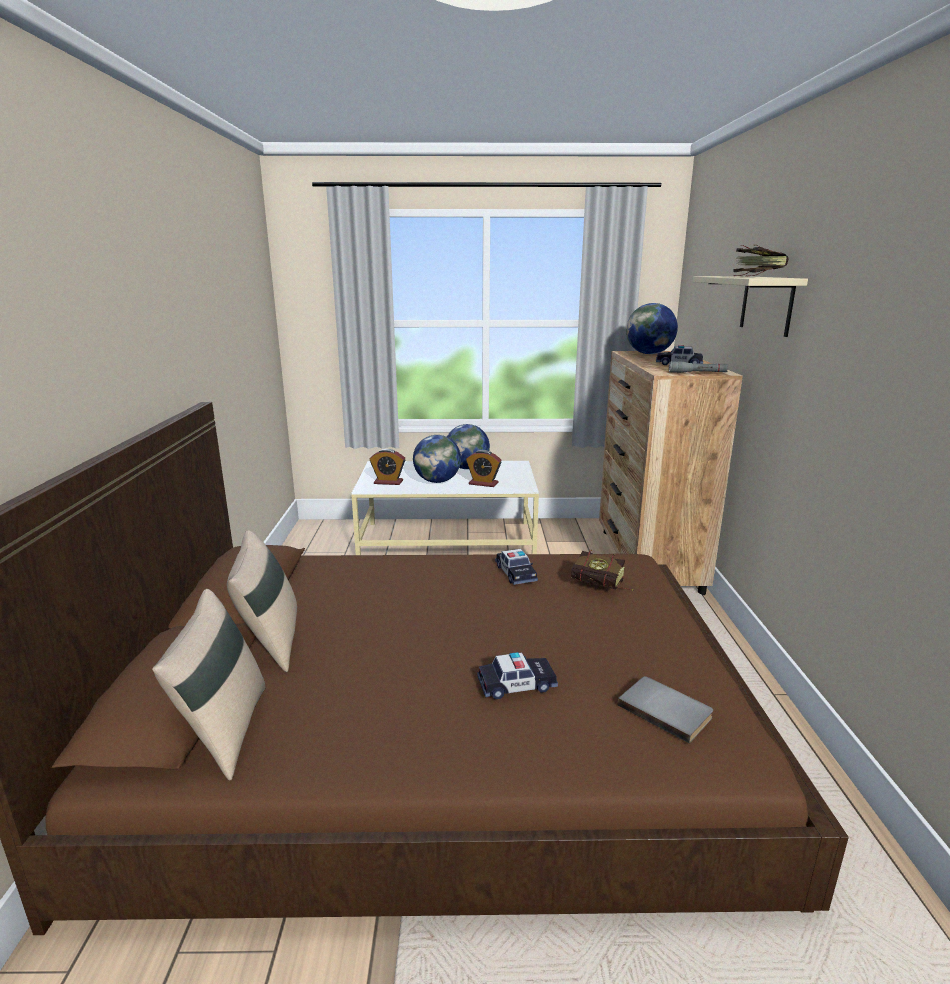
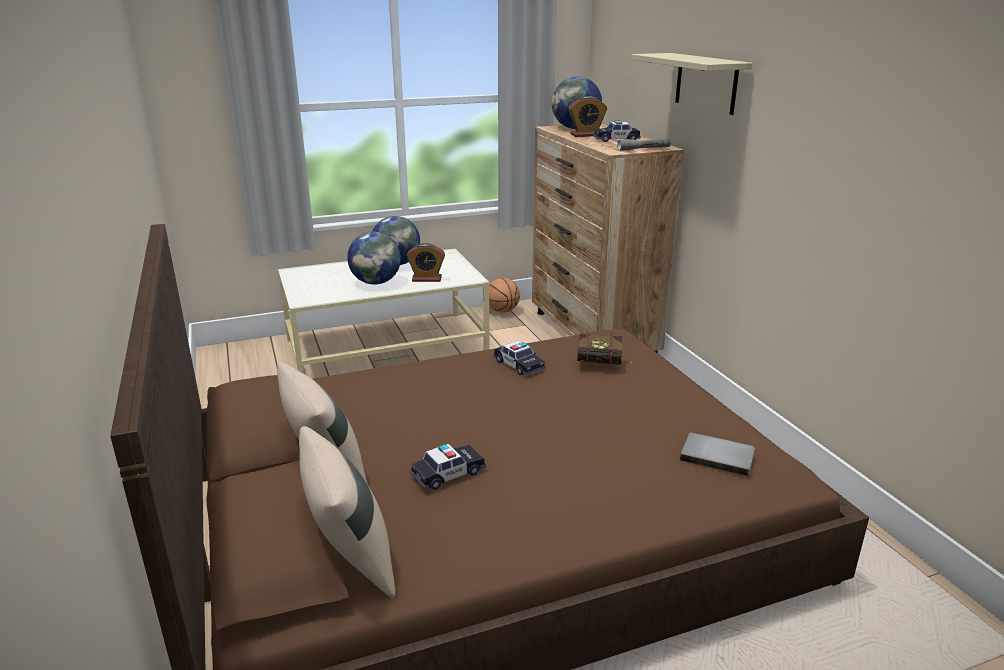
camera: 20 degrees left, 5 degrees up
alarm clock [370,449,405,485] -> alarm clock moved to [569,96,607,137]
toy car [477,652,558,699] -> toy car moved to [410,444,486,490]
book [733,245,788,277] -> none
none -> basketball [489,278,520,312]

